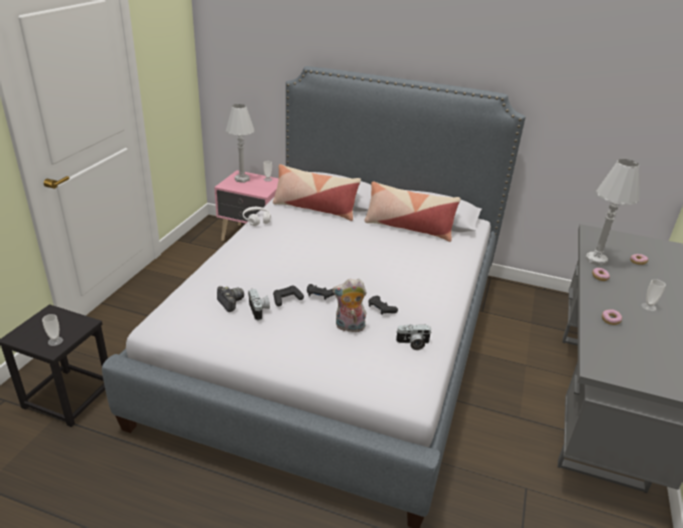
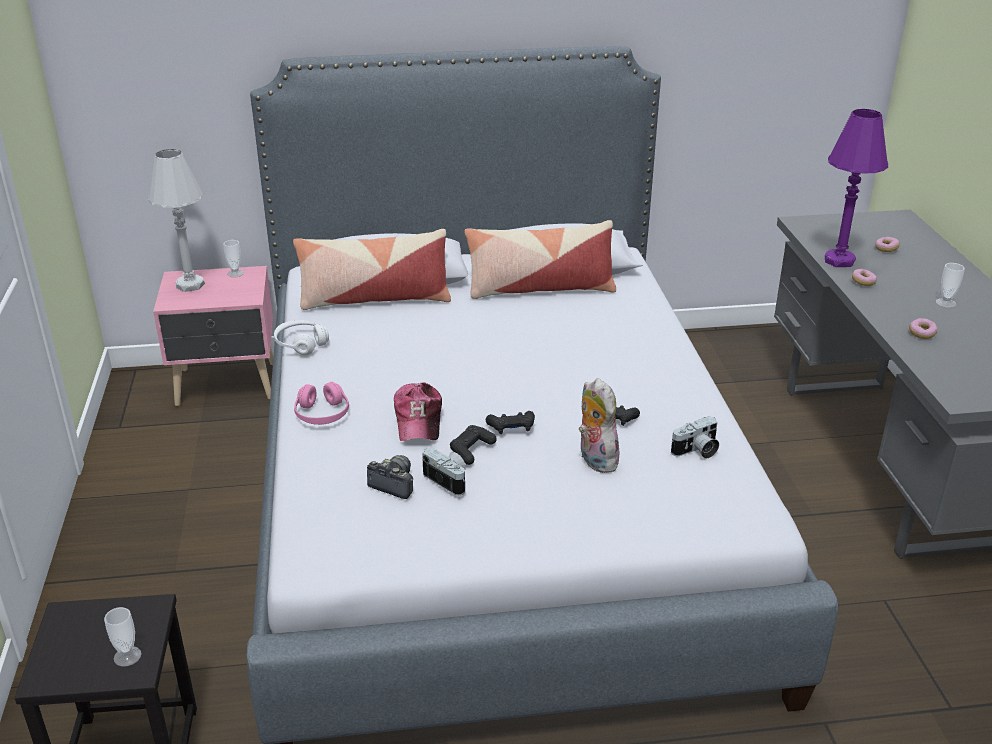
camera: 25 degrees left, 0 degrees up
plush toy [332,279,367,332] -> plush toy turned 90 degrees clockwise [579,378,619,473]
white table lamp [585,159,639,266] -> purple table lamp [825,109,888,267]
none -> pink headphones [294,382,349,425]
none -> cap [394,382,442,441]

